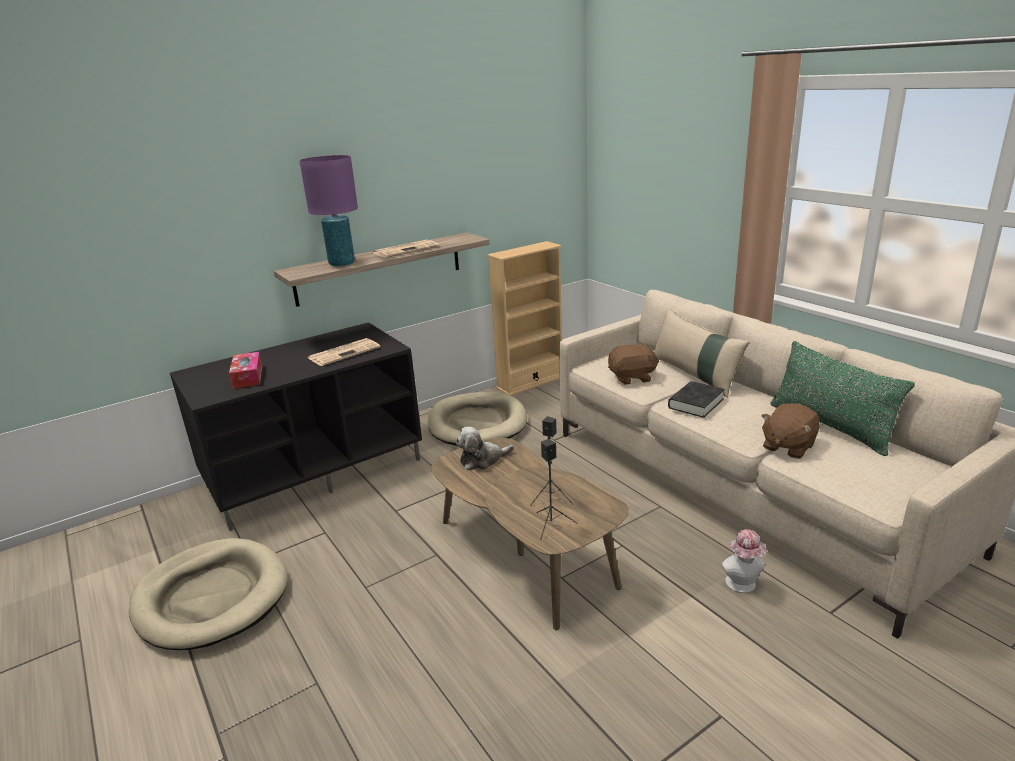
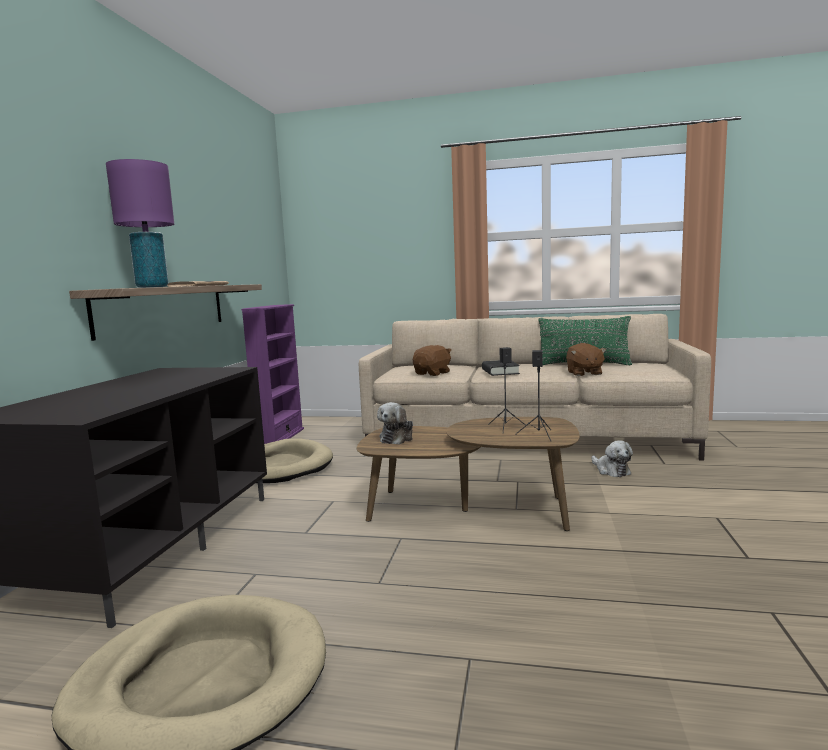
camera: 45 degrees left, 15 degrees down
tissue box [229,352,263,389] -> none
newspaper [308,338,380,366] -> none
beige bookcase [487,241,562,396] -> purple bookcase [241,304,304,444]
beige pillow [654,308,750,398] -> none
hat [721,529,766,593] -> plush toy [592,441,633,477]

